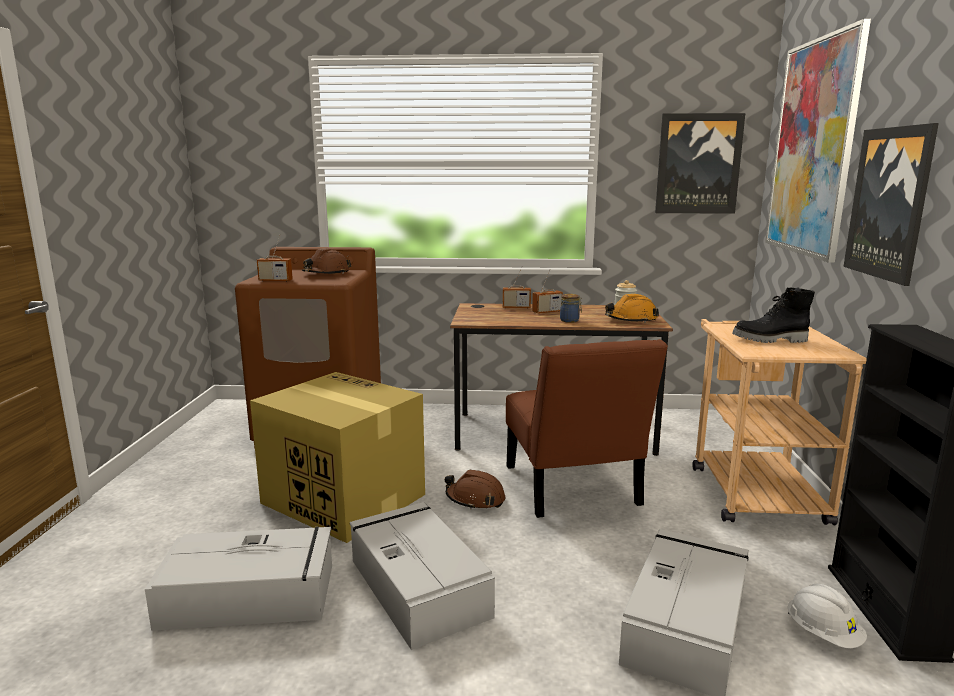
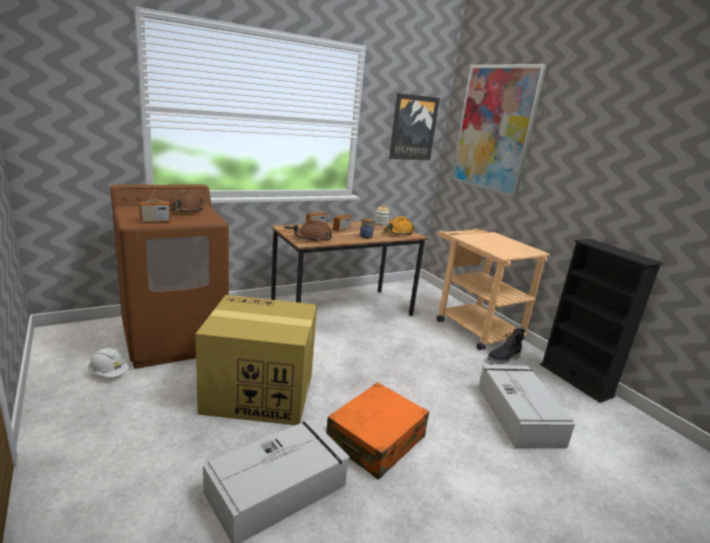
camera: 35 degrees left, 5 degrees up
grey storage box [350,502,495,650] -> orange suitcase [327,382,429,480]
brown hard hat [445,470,505,509] -> brown hard hat moved to [293,220,332,242]
brown chair [506,339,668,518] -> none
black boot [732,287,815,343] -> black boot moved to [487,328,525,364]
white hard hat [787,584,867,648] -> white hard hat moved to [88,347,129,377]
picture [843,123,939,286] -> none

